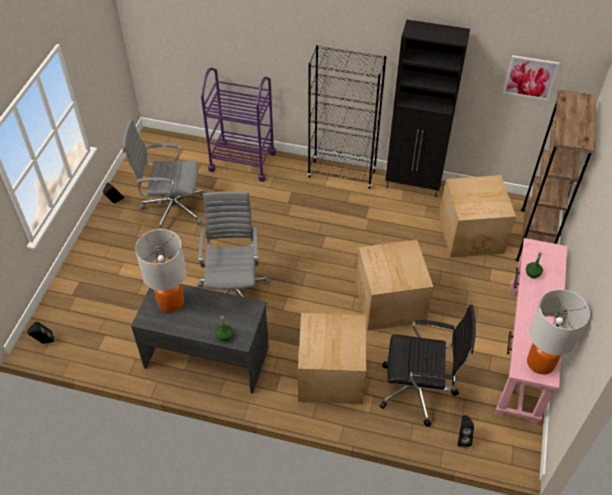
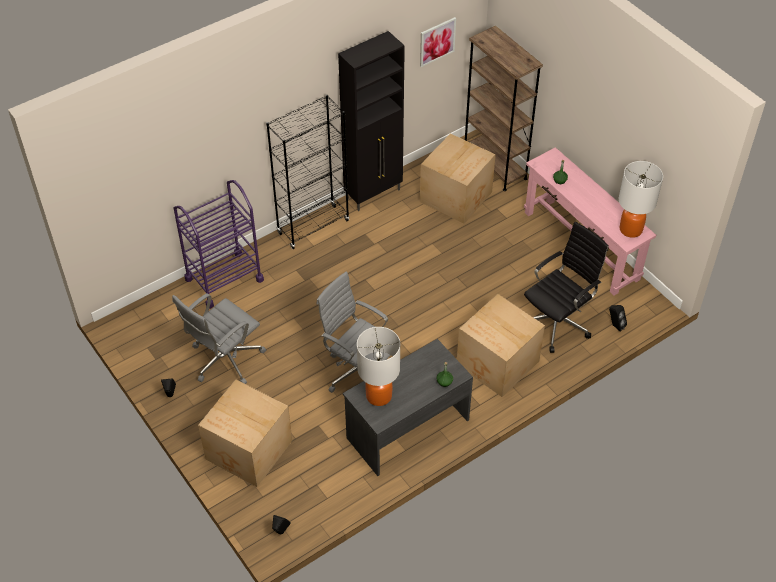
camera: 50 degrees left, 0 degrees up
cardboard box [356,239,433,331] -> cardboard box moved to [198,379,292,487]

